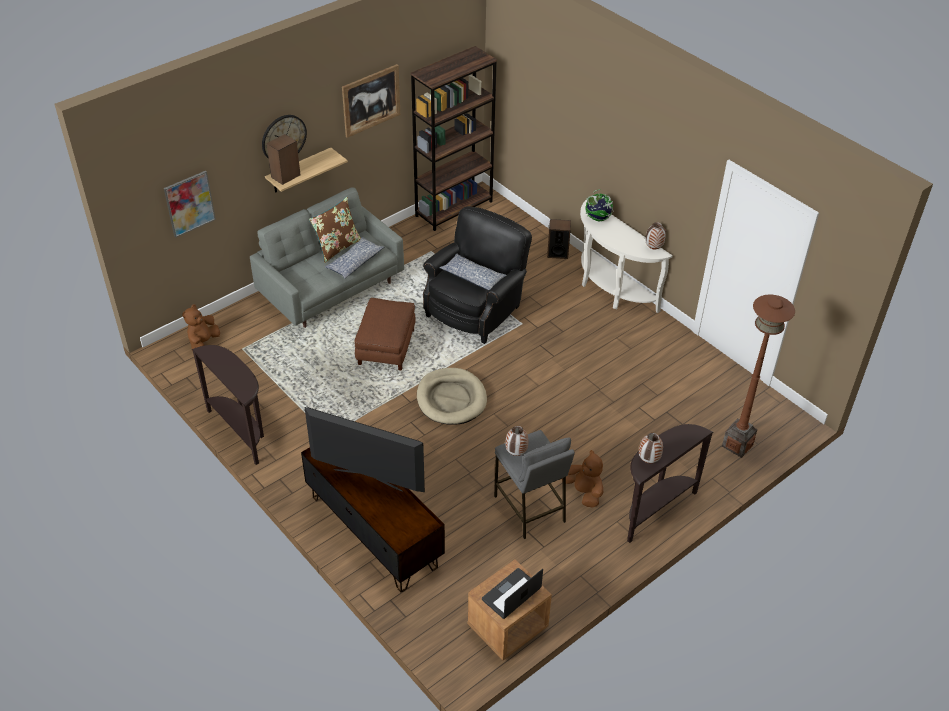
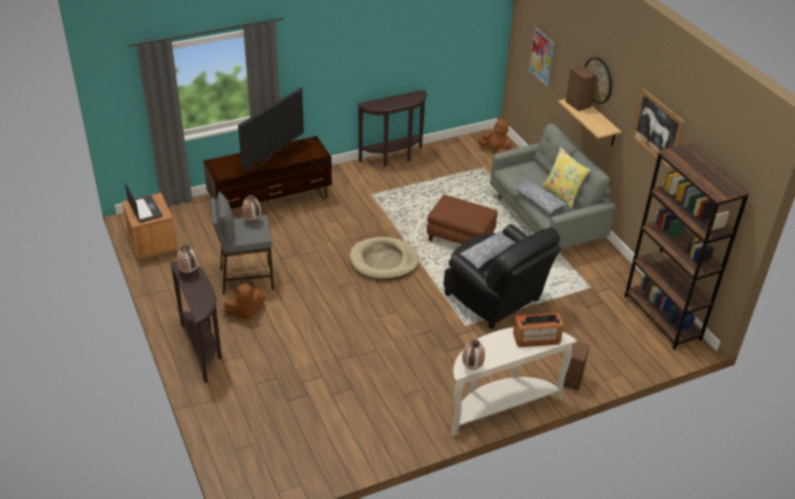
camera: 105 degrees right, 5 degrees down
brown pillow [309,197,361,263] -> yellow pillow [543,147,591,209]
globe [585,189,614,221] -> radio [513,313,563,348]
brown floor lamp [722,295,795,458] -> none

